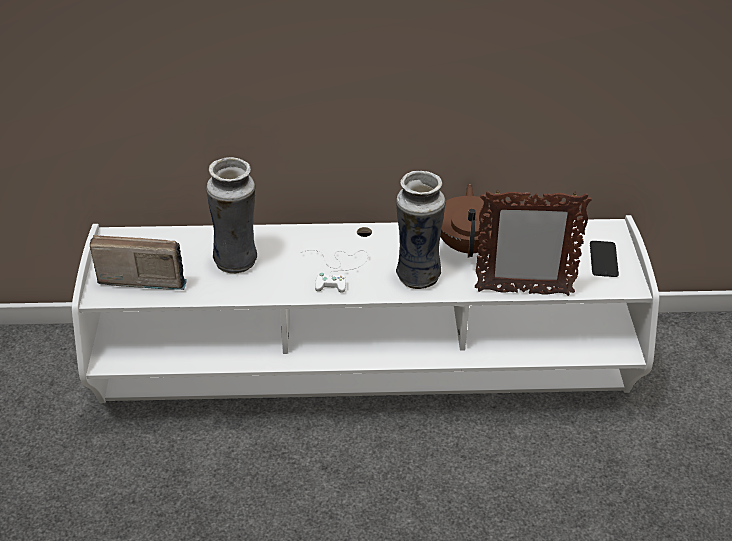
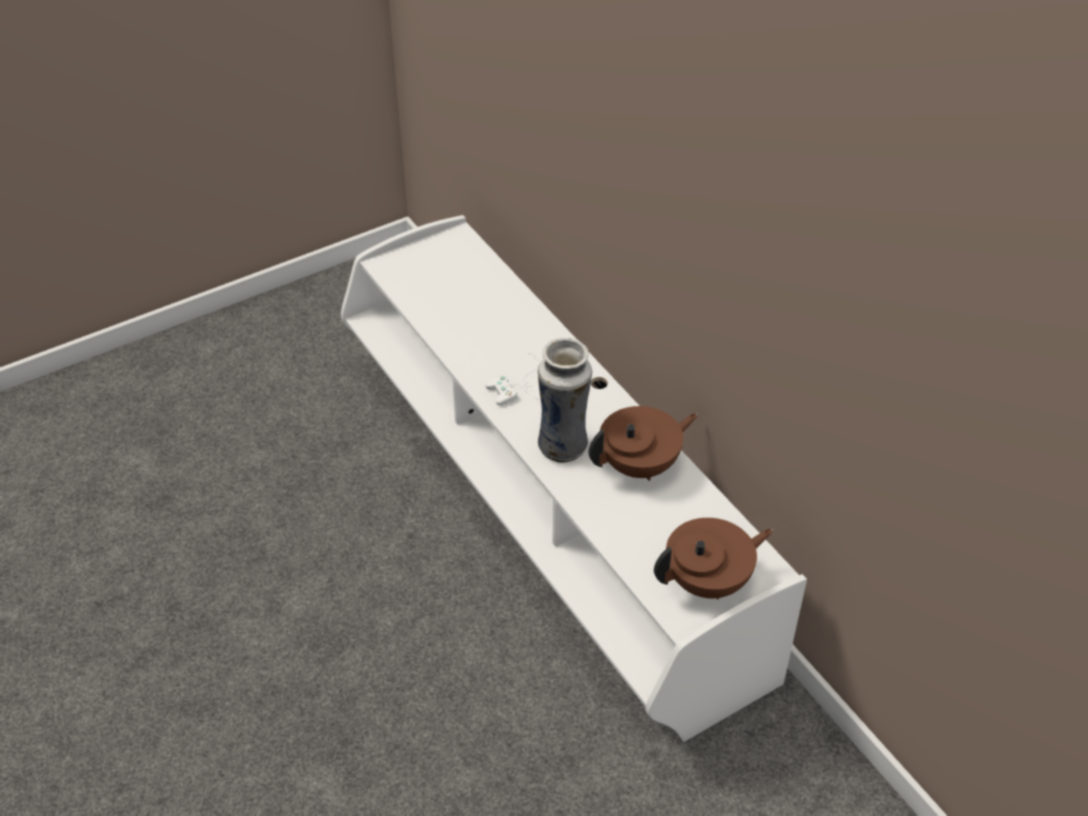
camera: 60 degrees right, 5 degrees up
radio [90,235,187,290] -> none
vase [206,157,257,274] -> none
picture frame [475,190,592,296] -> none
phone [590,241,619,277] -> brown teapot [654,518,773,600]

